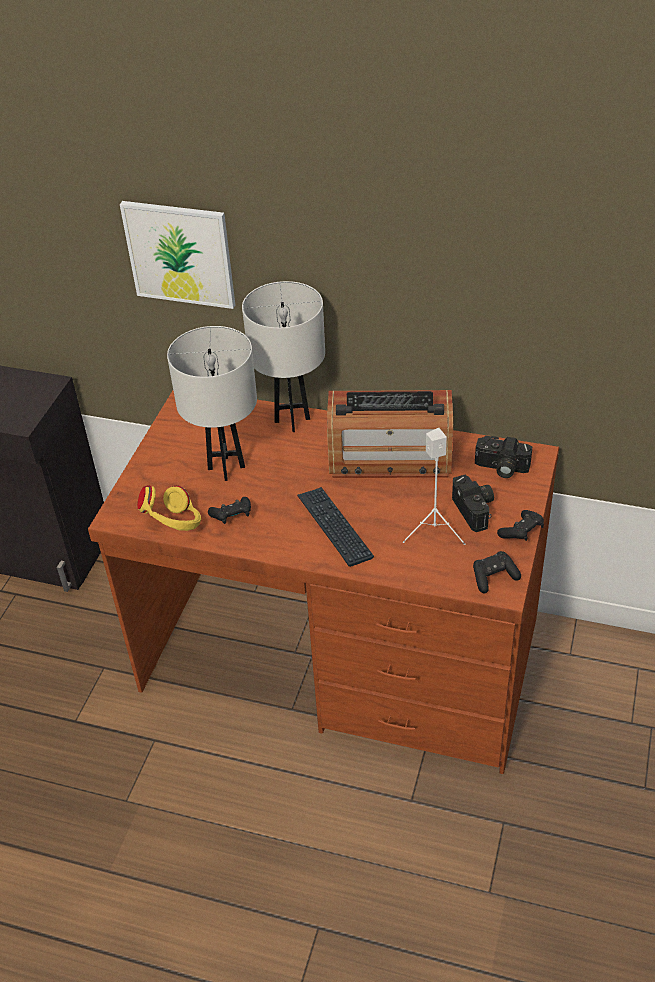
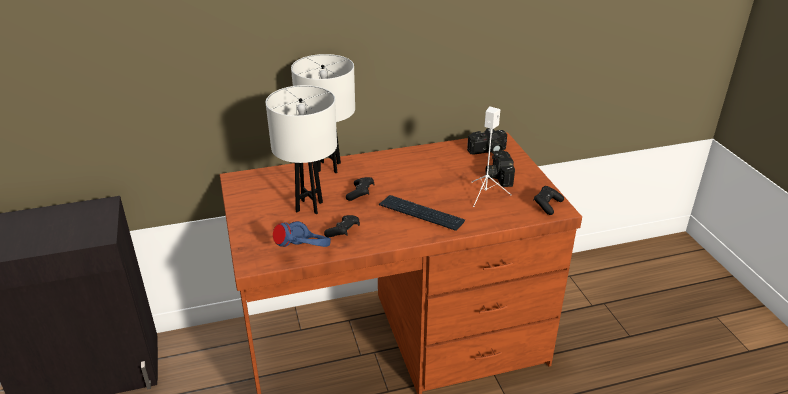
camera: 35 degrees left, 10 degrees down
picture [120,201,235,309] -> none
yellow headphones [137,485,201,531] -> blue headphones [273,221,331,247]
radio [327,390,453,478] -> none
camera [452,475,494,532] -> camera turned 135 degrees counterclockwise [486,150,515,187]
black game controller [497,510,544,541] -> black game controller moved to [346,177,374,201]

